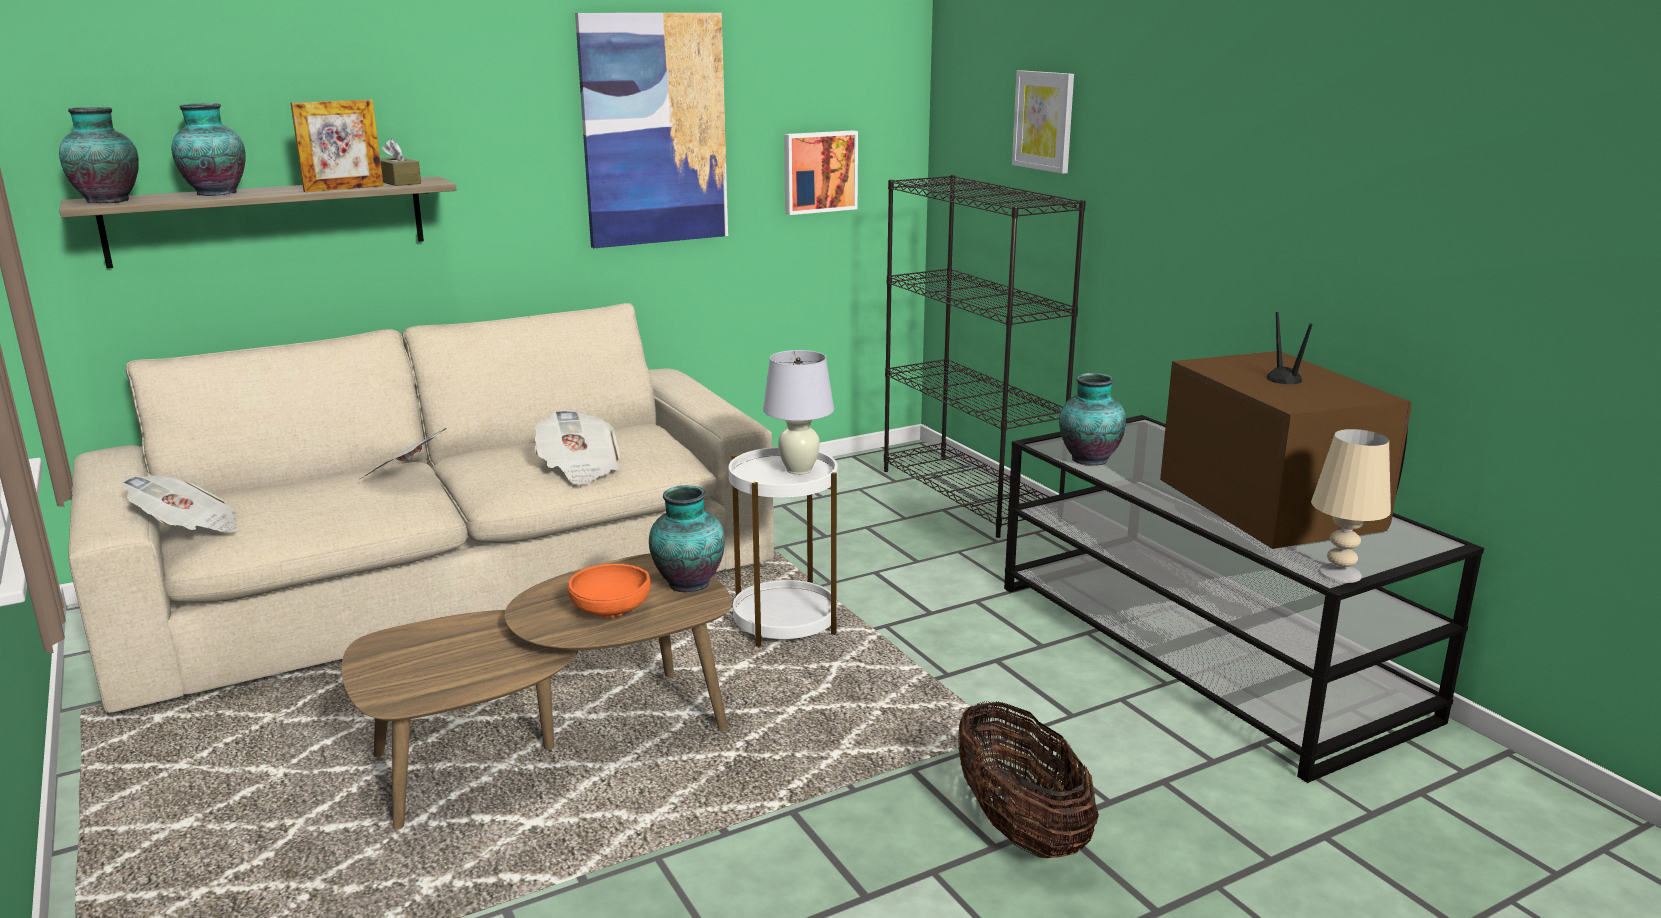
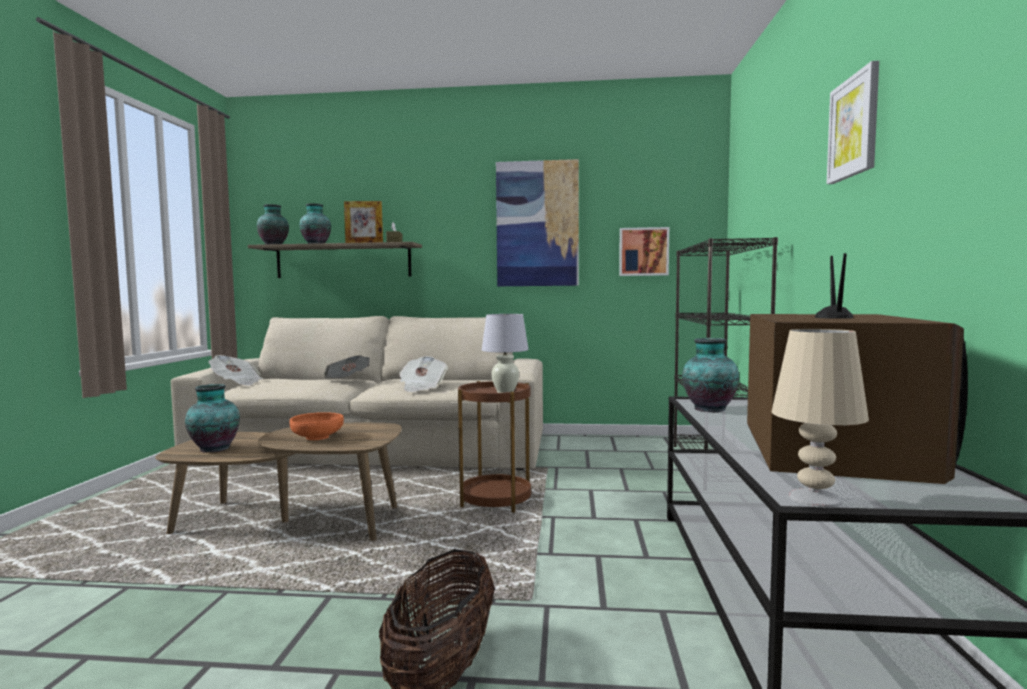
camera: 35 degrees right, 15 degrees down
vase [649,485,725,593] -> vase moved to [185,384,240,453]
white side table [729,447,838,647] -> brown side table [458,381,531,513]
picture [1012,70,1074,174] -> picture moved to [826,61,879,184]

